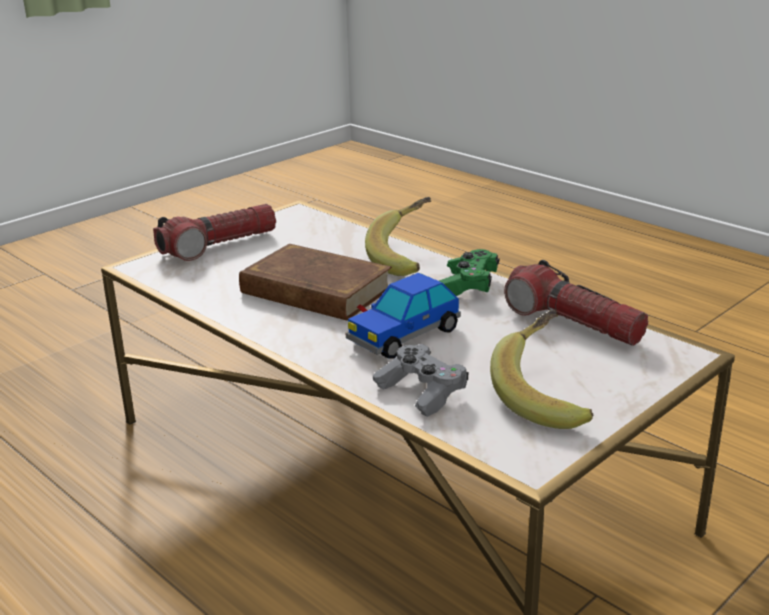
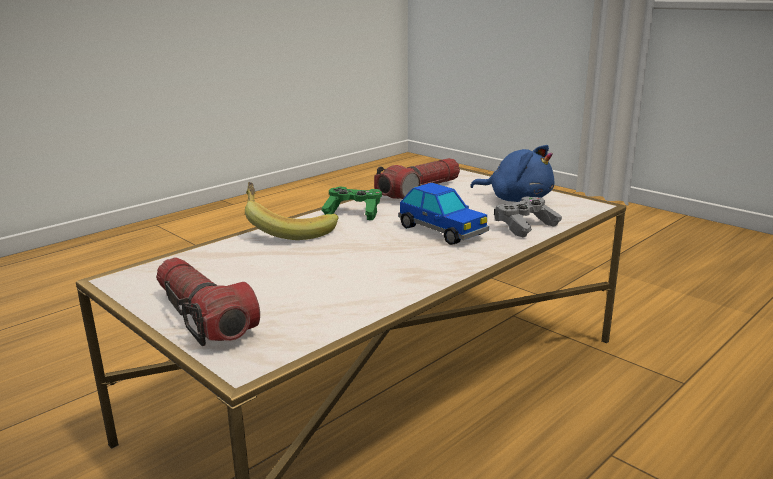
camera: 90 degrees left, 5 degrees down
brown book [239,244,392,321] -> none
banana [490,310,593,429] -> blue plush toy [470,145,554,202]

